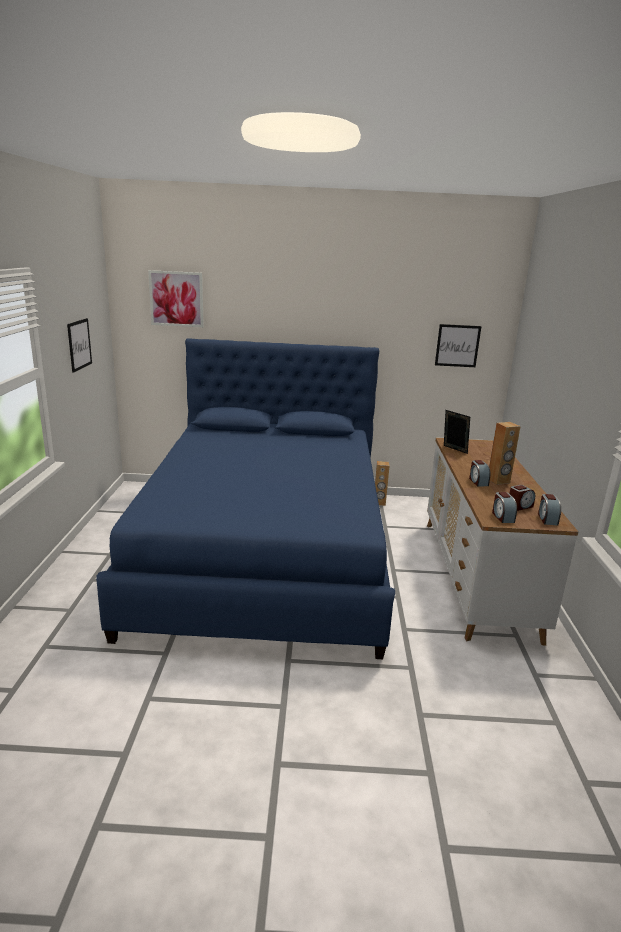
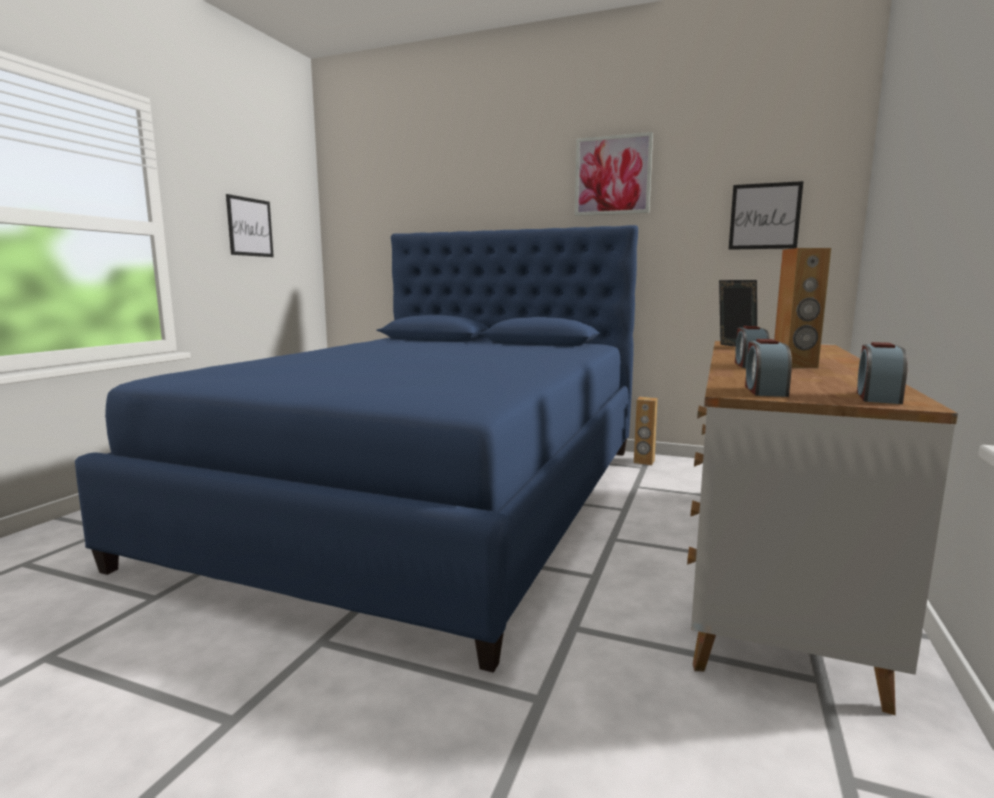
camera: 20 degrees right, 10 degrees down
picture [148,270,204,327] -> picture moved to [575,132,653,216]
alarm clock [509,485,536,511] -> none

